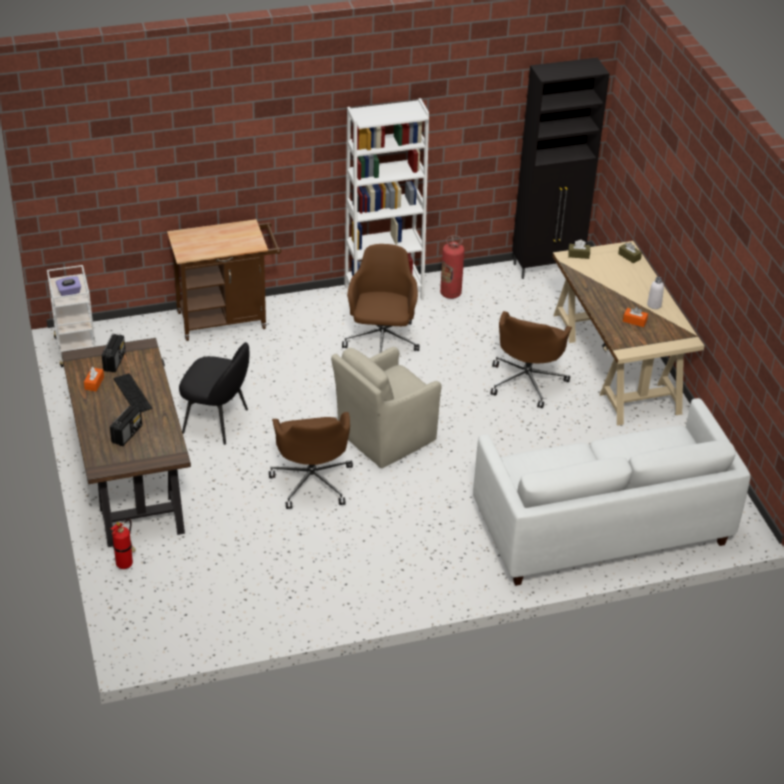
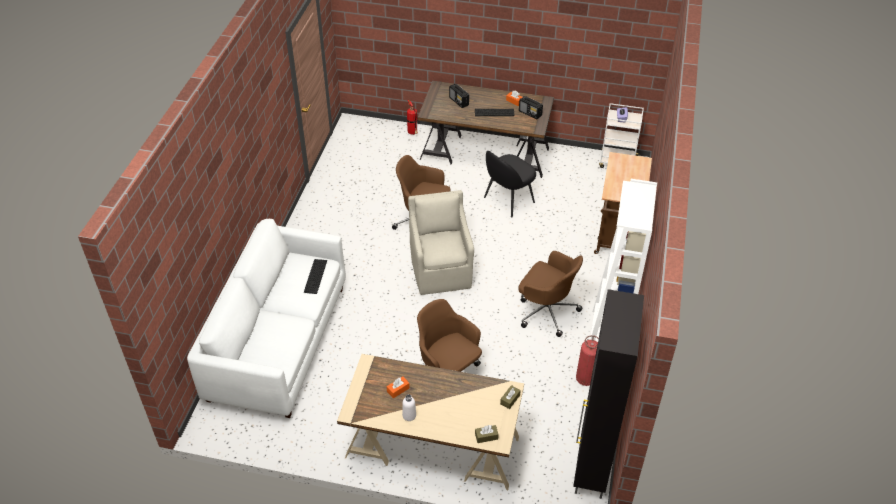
camera: 120 degrees right, 5 degrees up
none -> keyboard [304,259,327,294]

